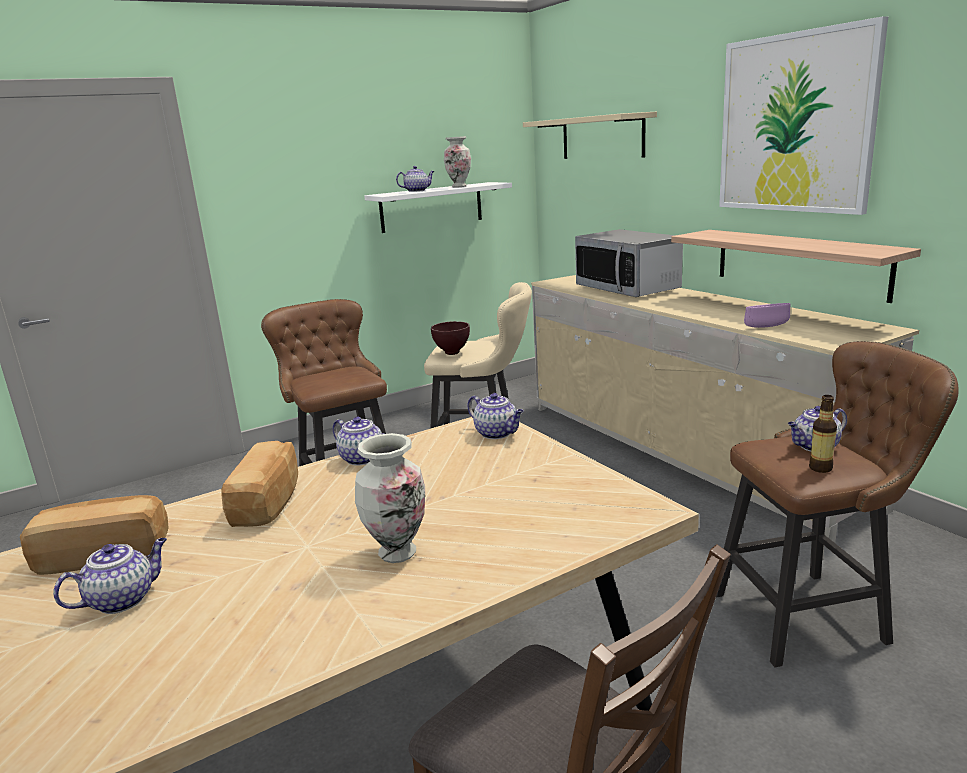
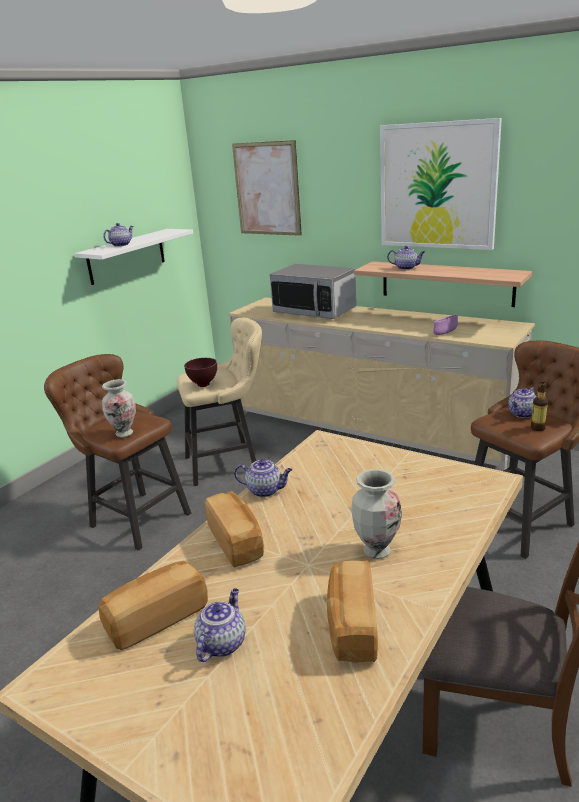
camera: 25 degrees left, 5 degrees up
vase [444,136,471,188] -> vase moved to [102,379,136,438]
teapot [467,393,524,439] -> teapot moved to [387,246,425,270]
beige shelf [523,112,657,159] -> picture [232,140,302,236]
none -> bread [327,560,378,662]

